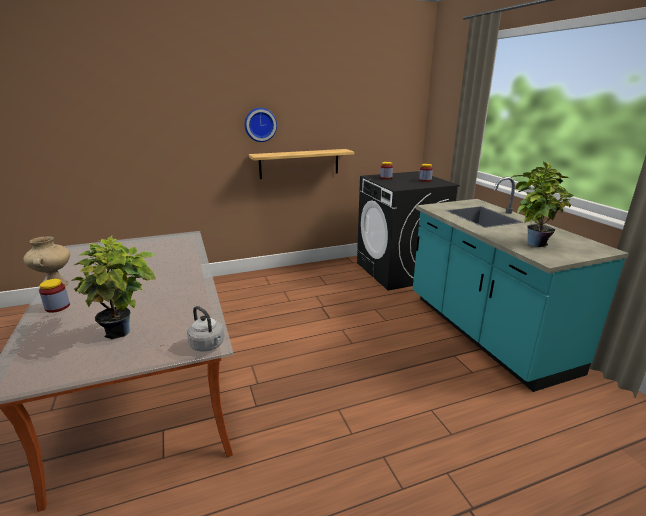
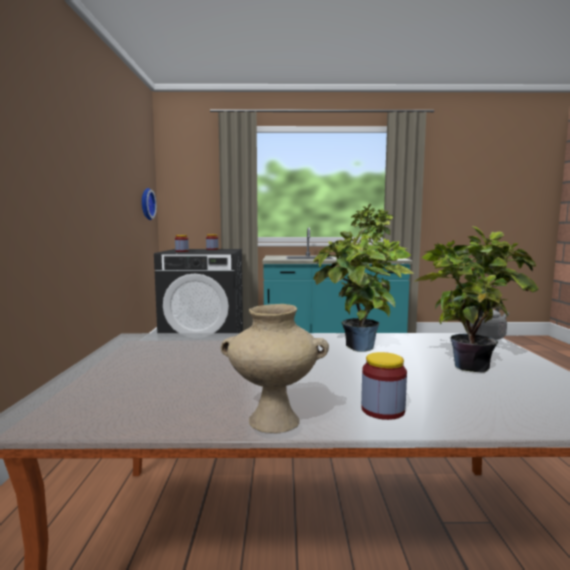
camera: 70 degrees left, 15 degrees down
wall clock [244,108,277,142] -> wall clock moved to [142,188,157,220]
shelf [249,149,354,179] -> none
none -> potted plant [313,226,414,352]

